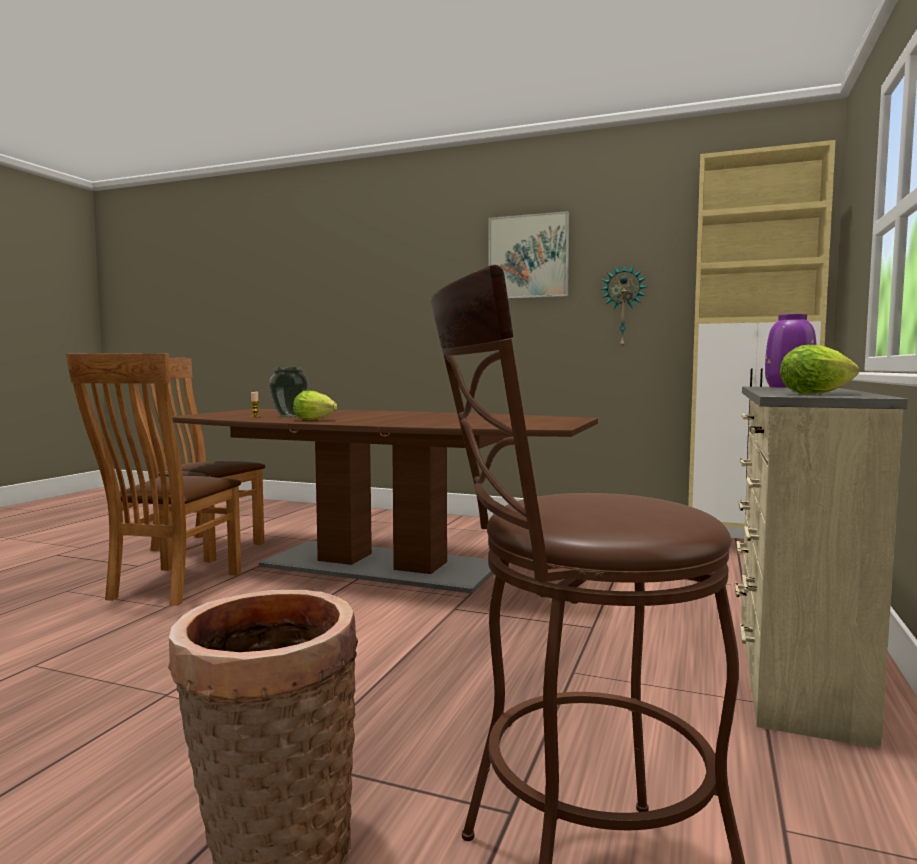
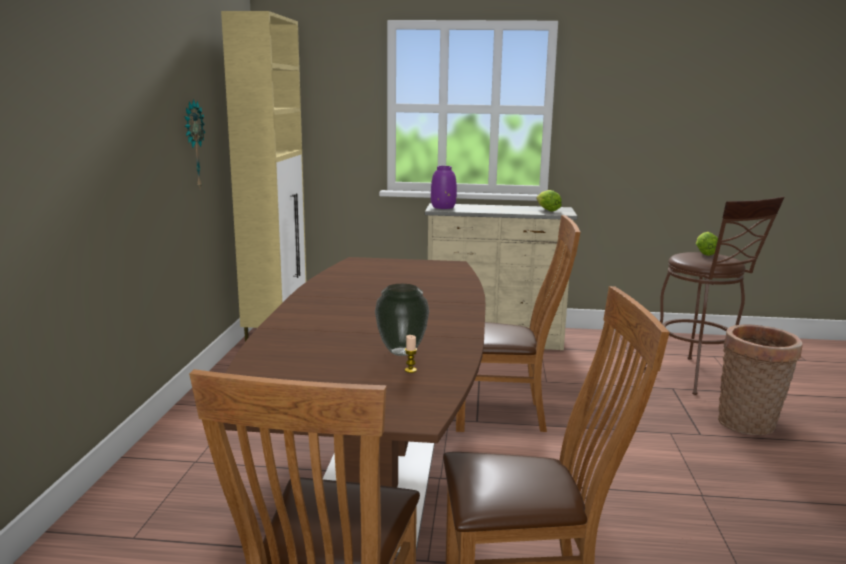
camera: 105 degrees left, 10 degrees up
lettuce [293,390,338,420] -> lettuce moved to [696,232,718,256]
picture [488,211,569,299] -> none
none -> brown chair [456,215,581,432]

